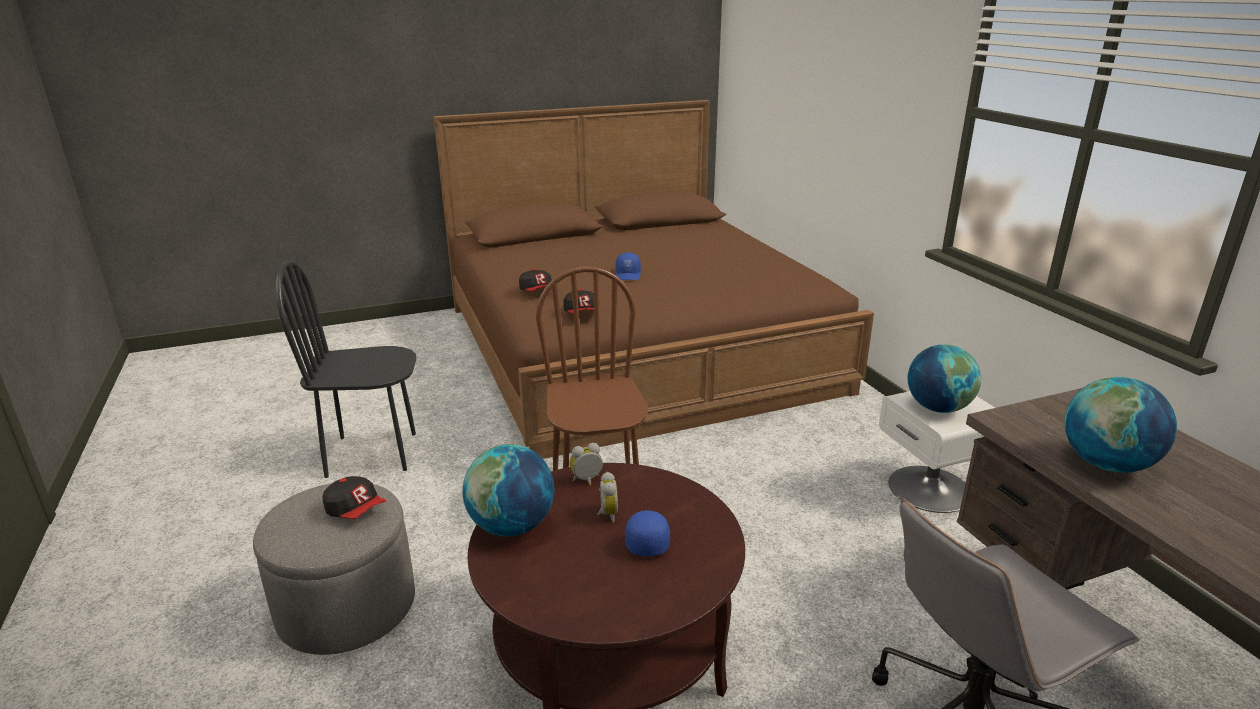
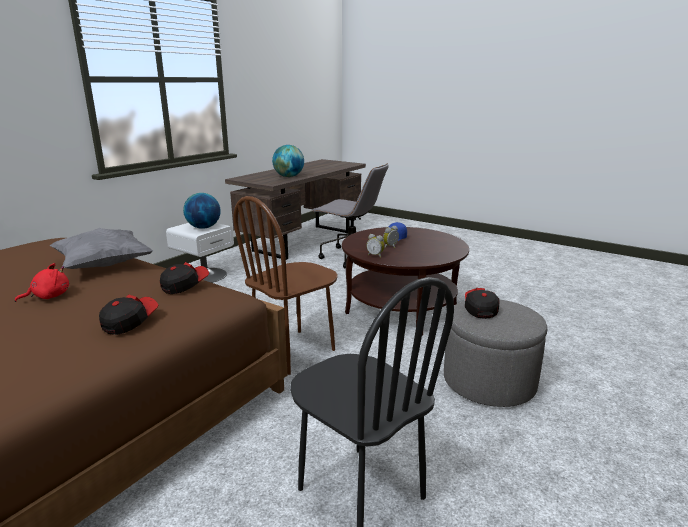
camera: 125 degrees left, 5 degrees down
globe [463,444,554,536] -> none
blue cap [616,252,641,280] -> red plush toy [15,263,69,302]
none -> grey pillow [50,228,154,269]

